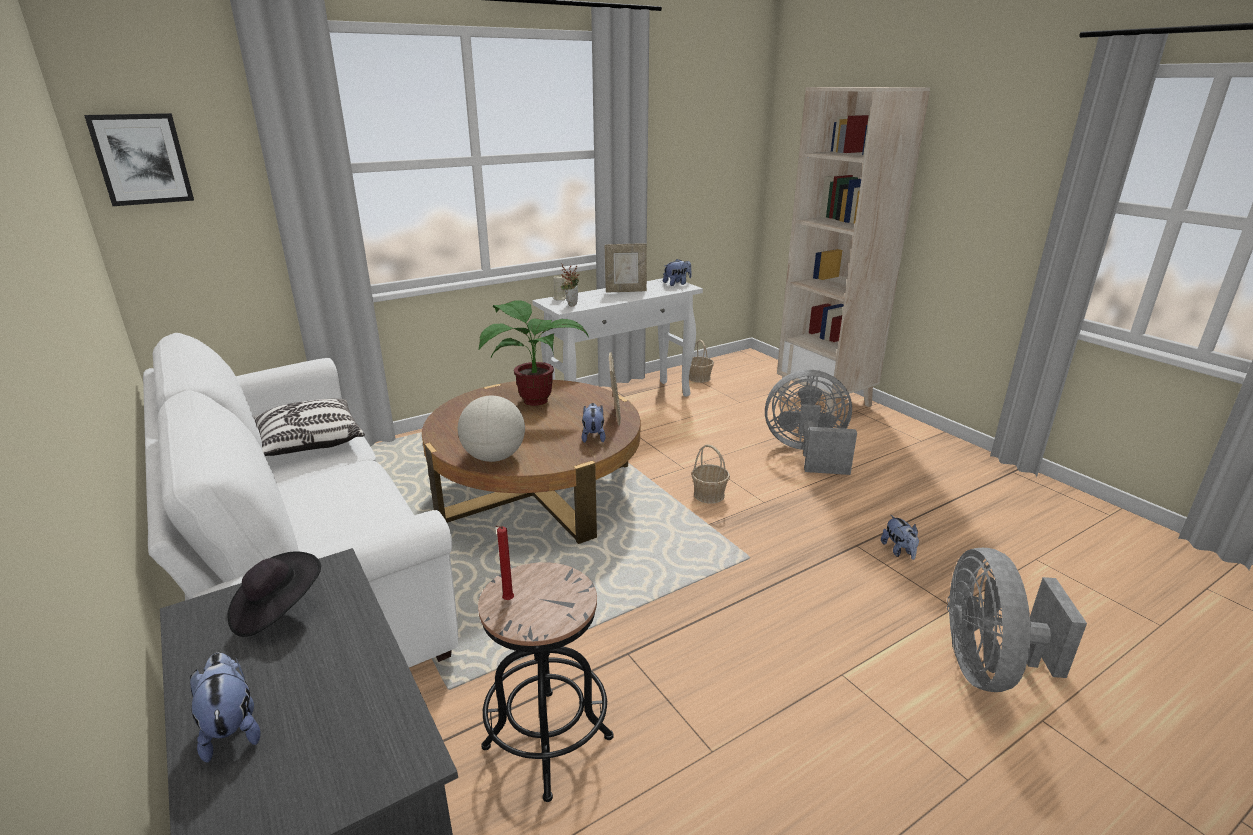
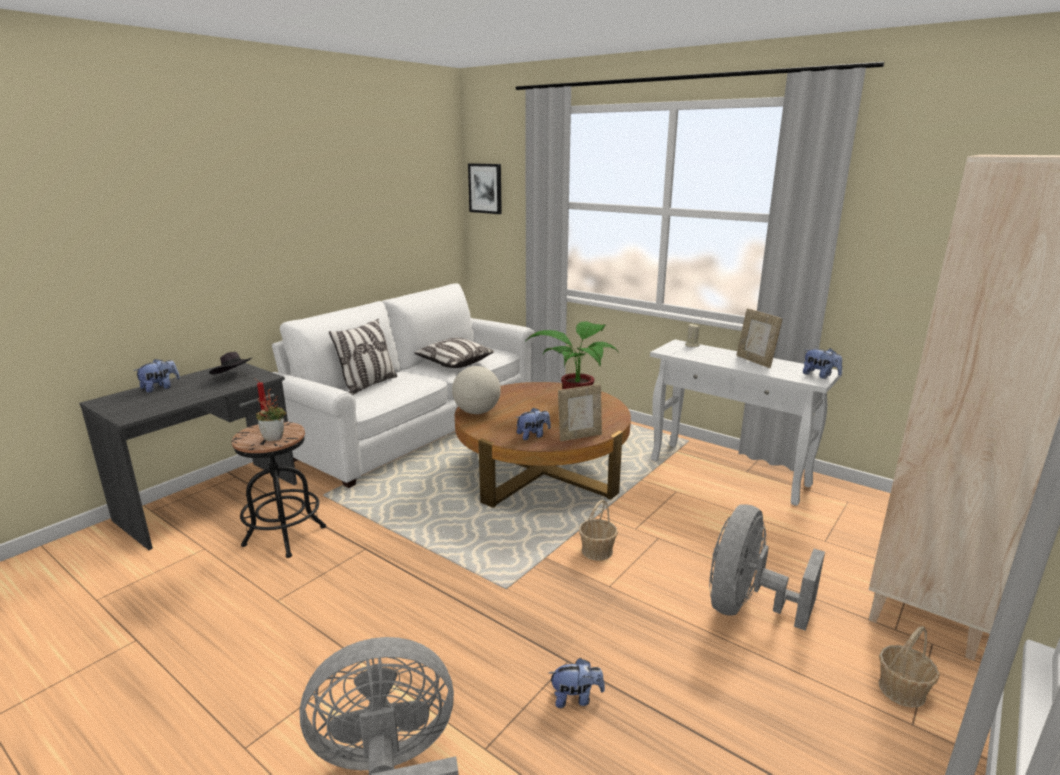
camera: 70 degrees right, 5 degrees down
potted plant [561,263,579,307] -> potted plant moved to [256,389,286,441]
basket [689,340,714,383] -> basket moved to [879,626,940,707]
grey fan [765,370,857,475] -> grey fan turned 135 degrees counterclockwise [709,504,825,631]
plush toy [881,515,919,560] -> plush toy turned 150 degrees counterclockwise [549,658,605,708]
none -> pillow [329,319,397,395]

